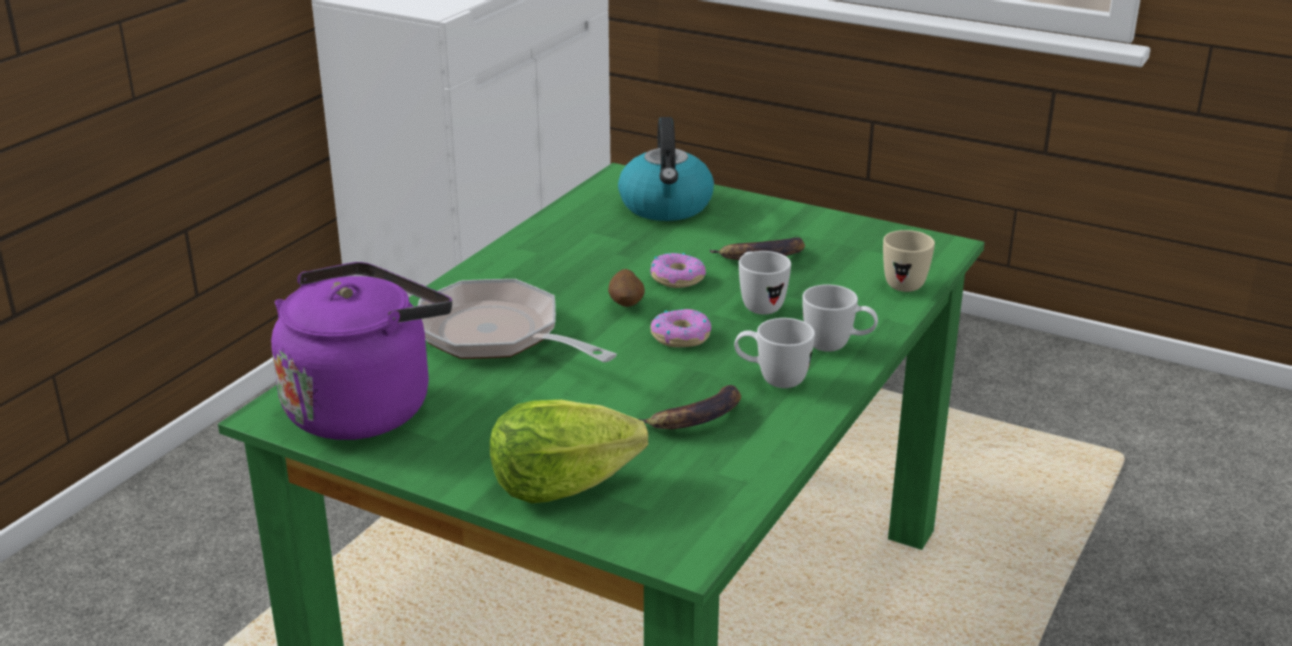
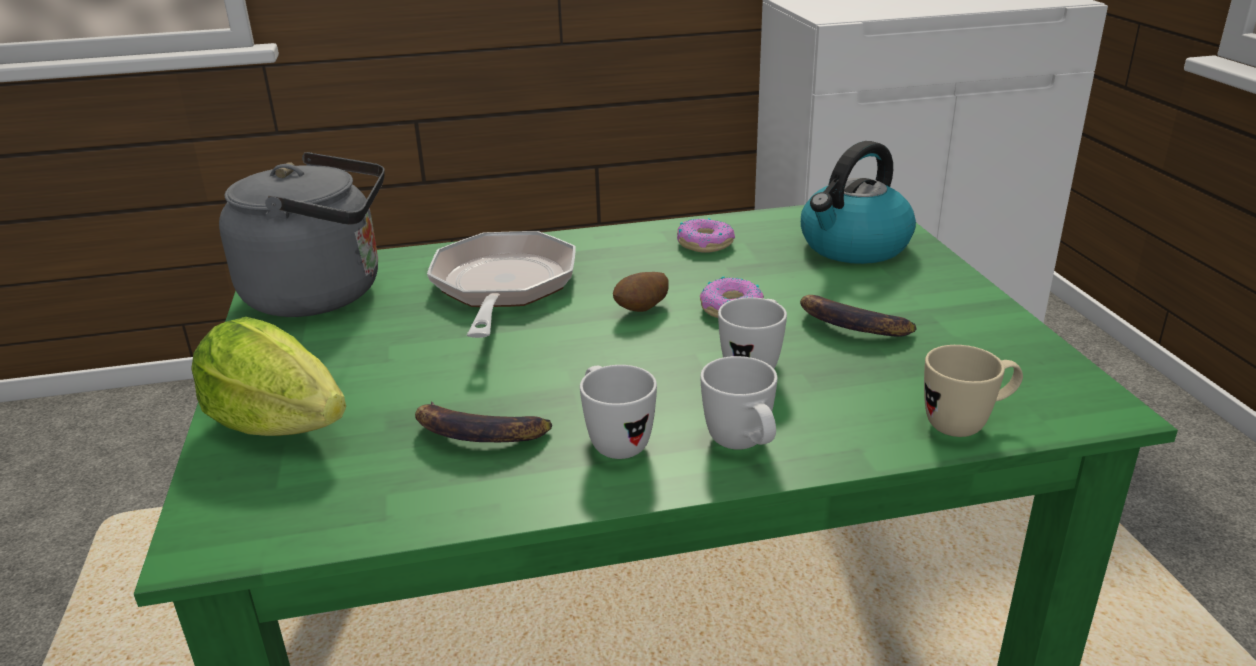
camera: 50 degrees right, 0 degrees up
purple kettle [271,262,452,440] -> grey kettle [219,152,385,317]
donut [650,309,711,347] -> donut moved to [677,218,735,253]

